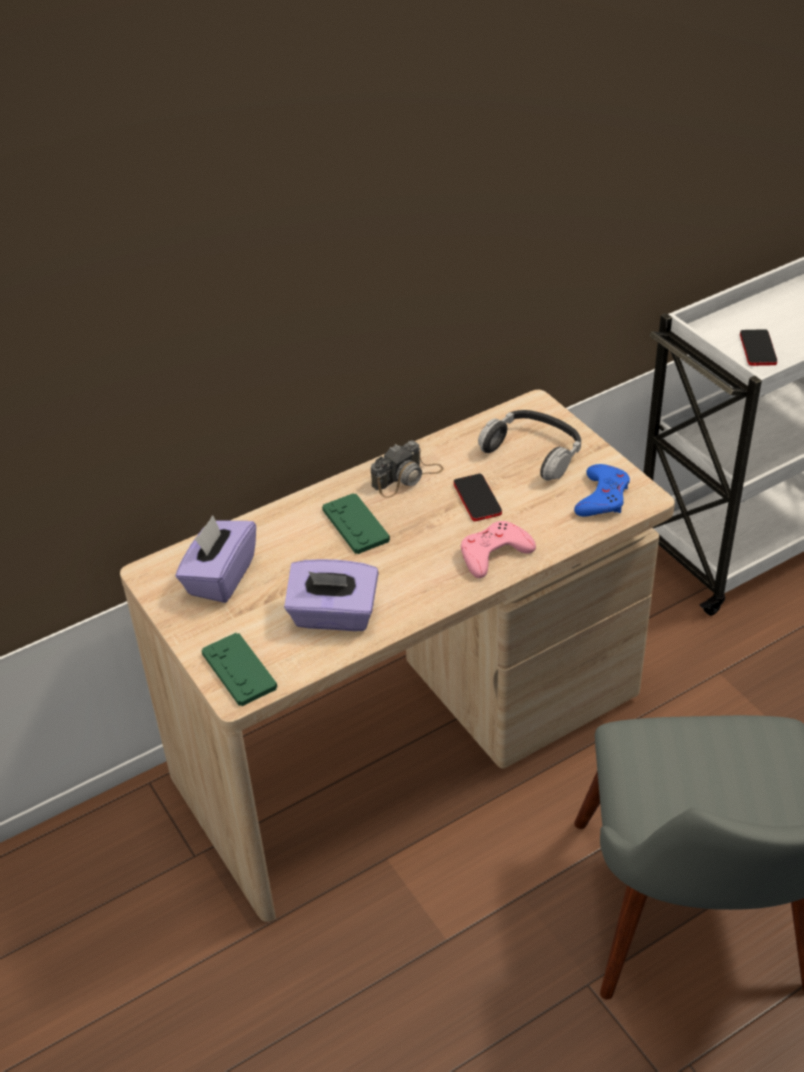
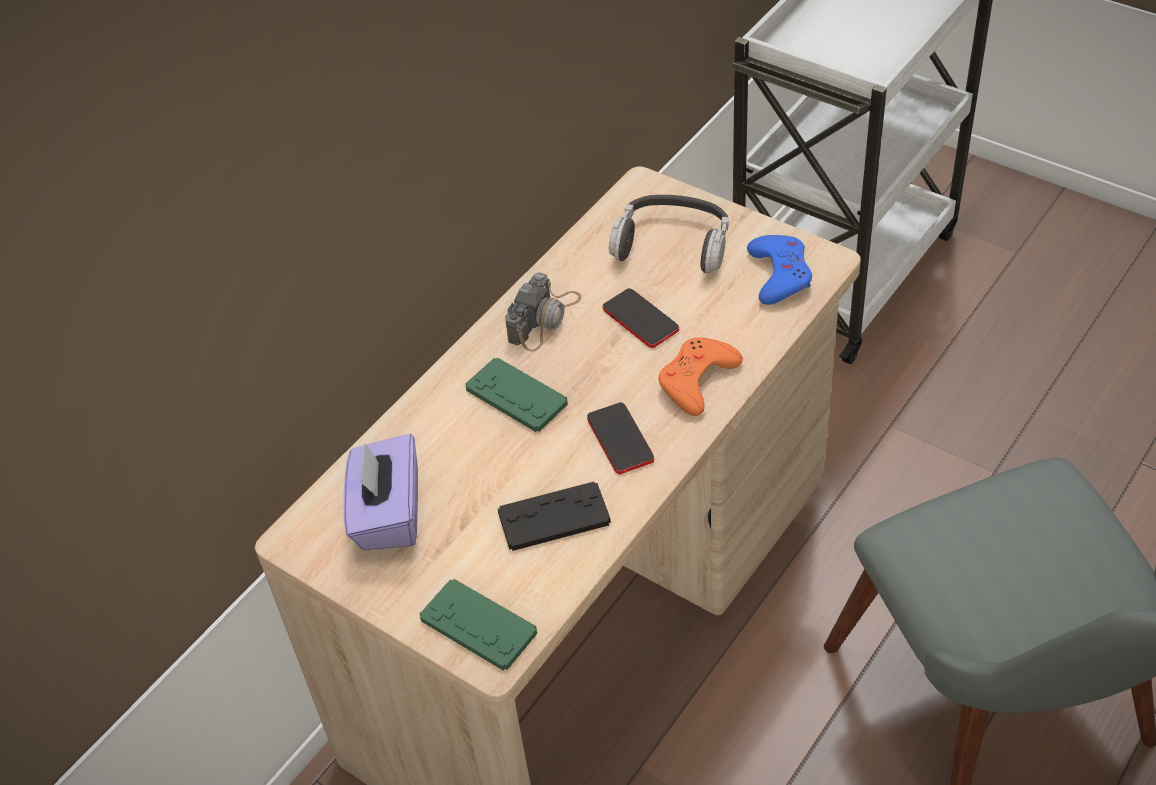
camera: 20 degrees left, 5 degrees up
purple tissue box [284,559,379,631] -> black game controller [498,482,611,551]
pink game controller [461,521,536,578] -> orange game controller [658,337,743,416]
phone [740,329,777,366] -> phone moved to [587,402,654,474]

